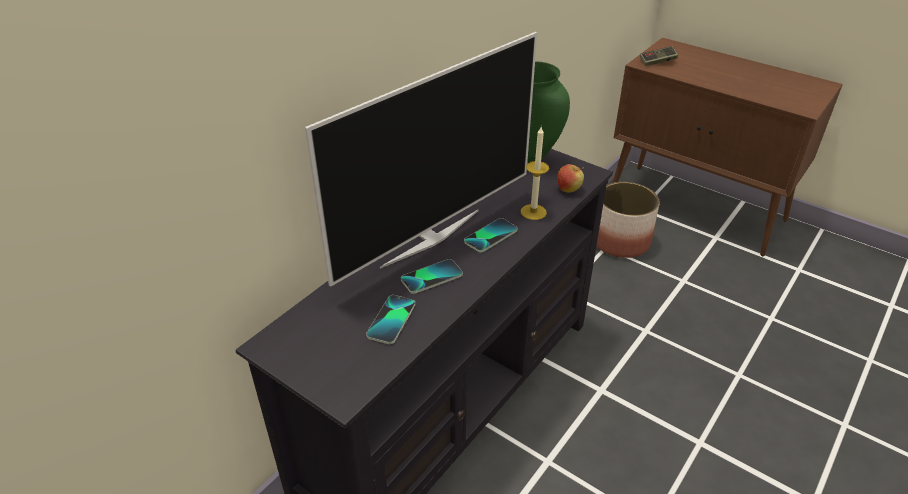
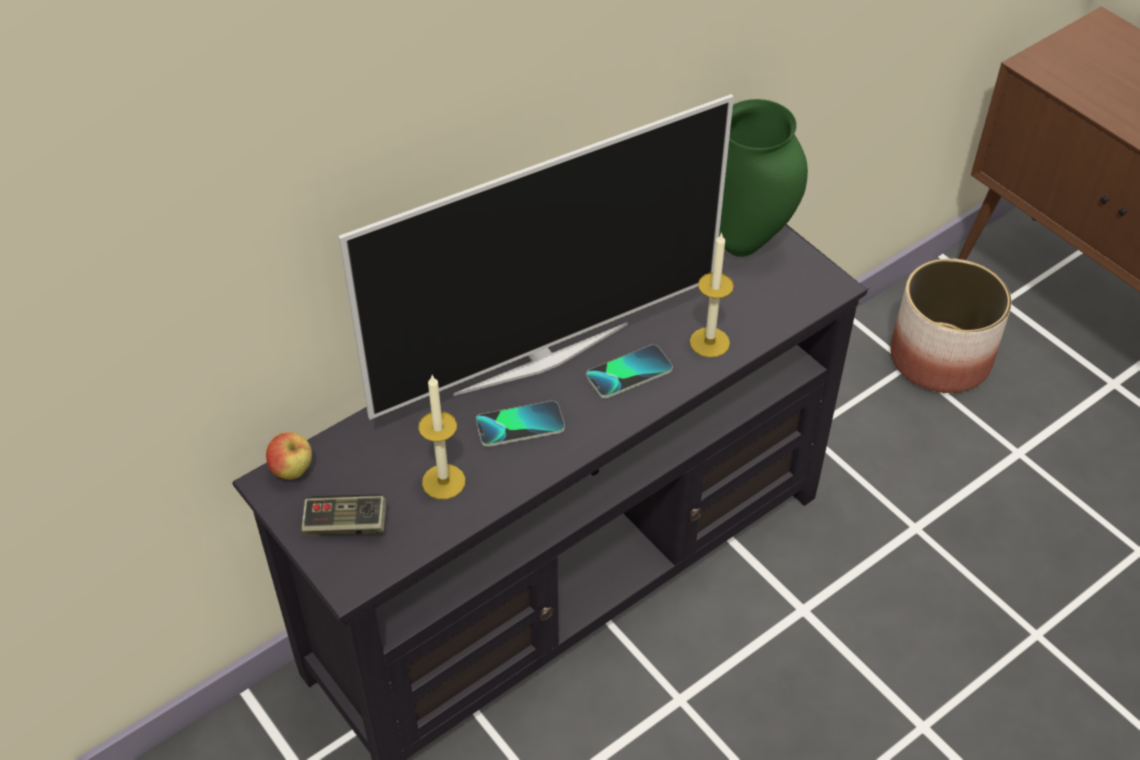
camera: 15 degrees right, 10 degrees up
phone [366,295,415,344] -> candle [418,374,466,499]
apple [557,164,584,193] -> apple moved to [266,432,312,480]
game controller [640,46,678,66] -> game controller moved to [301,494,387,535]

